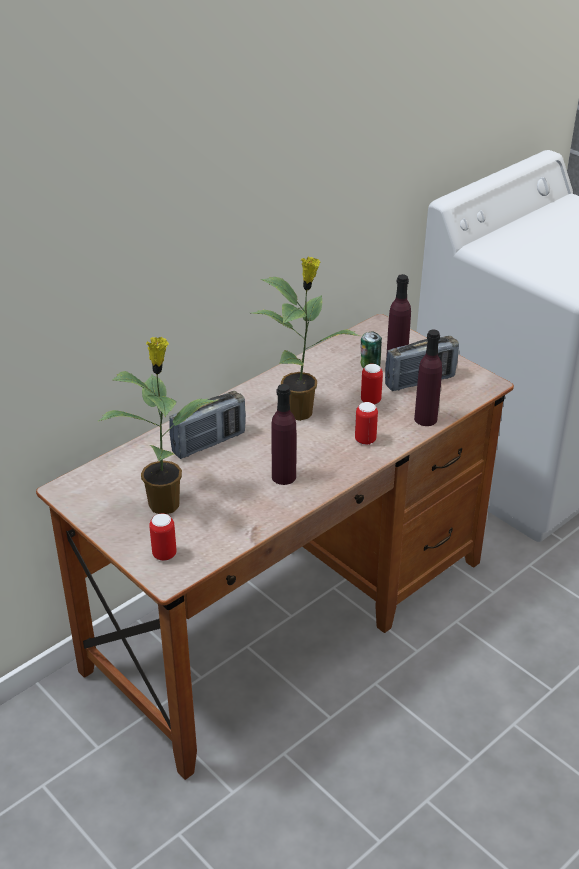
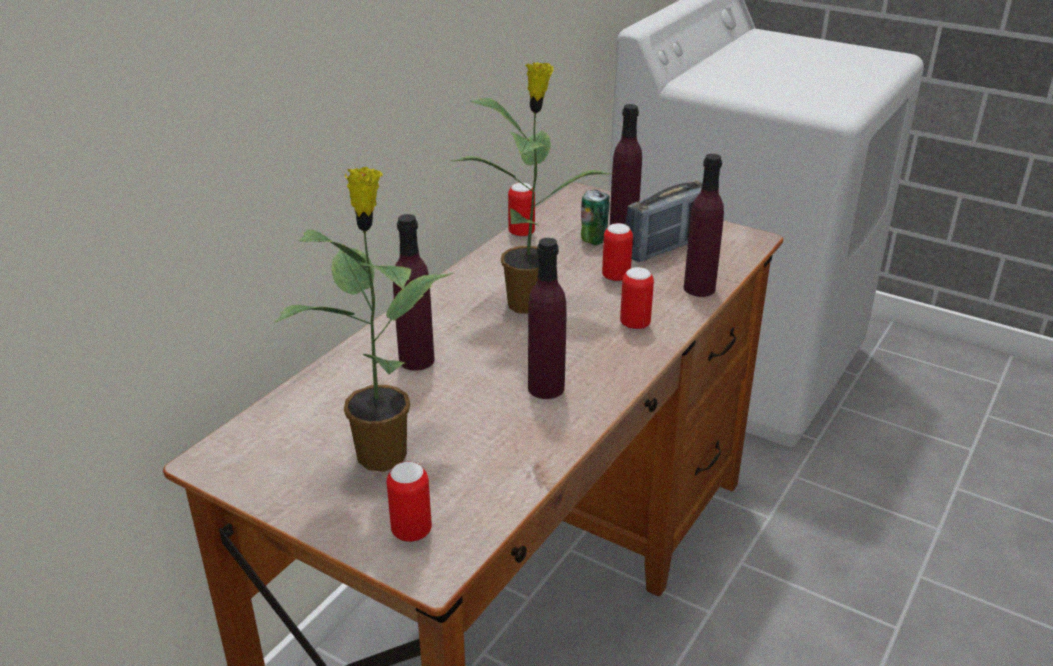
camera: 15 degrees left, 5 degrees down
radio [169,391,246,459] -> purple bottle [393,214,435,371]
none -> can [508,183,535,238]

